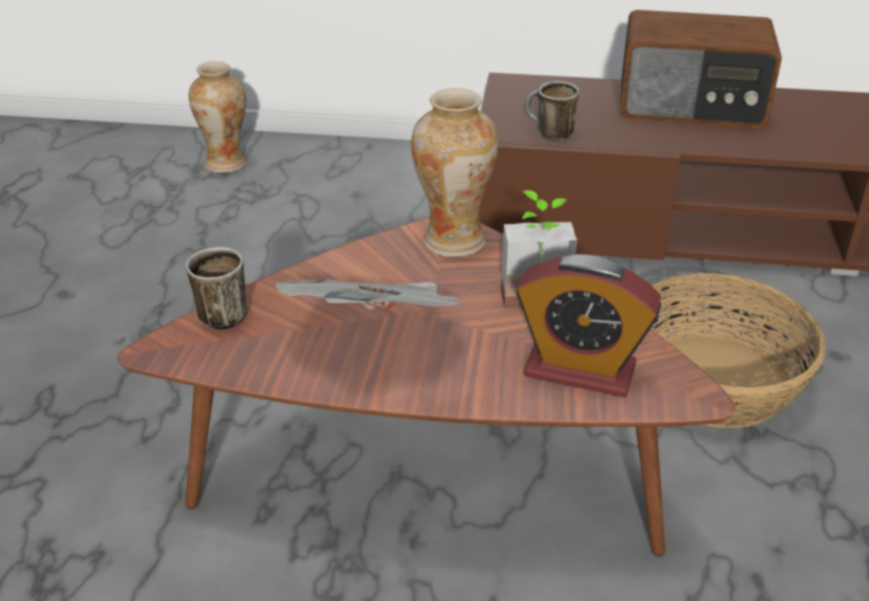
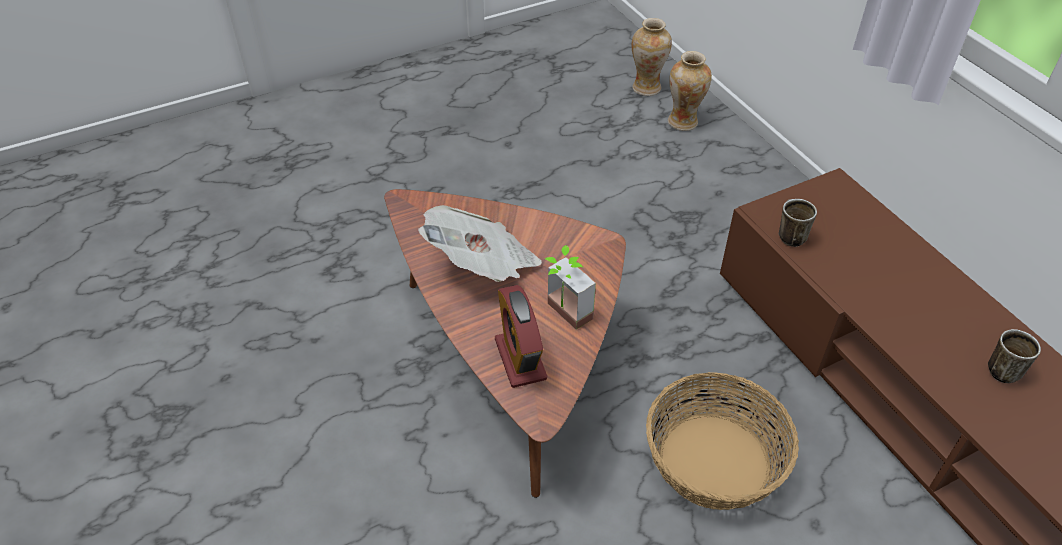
camera: 55 degrees right, 10 degrees up
mug [186,247,247,330] -> mug moved to [988,329,1041,383]
vase [411,88,498,257] -> vase moved to [631,18,672,96]
radio [620,10,782,128] -> none

